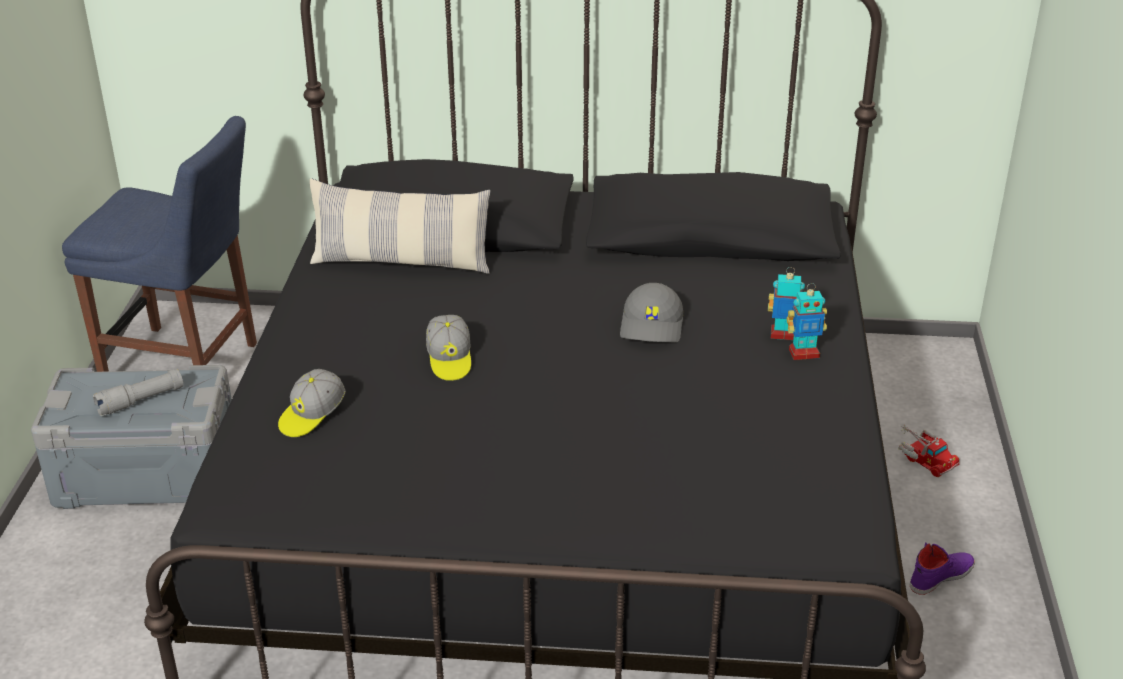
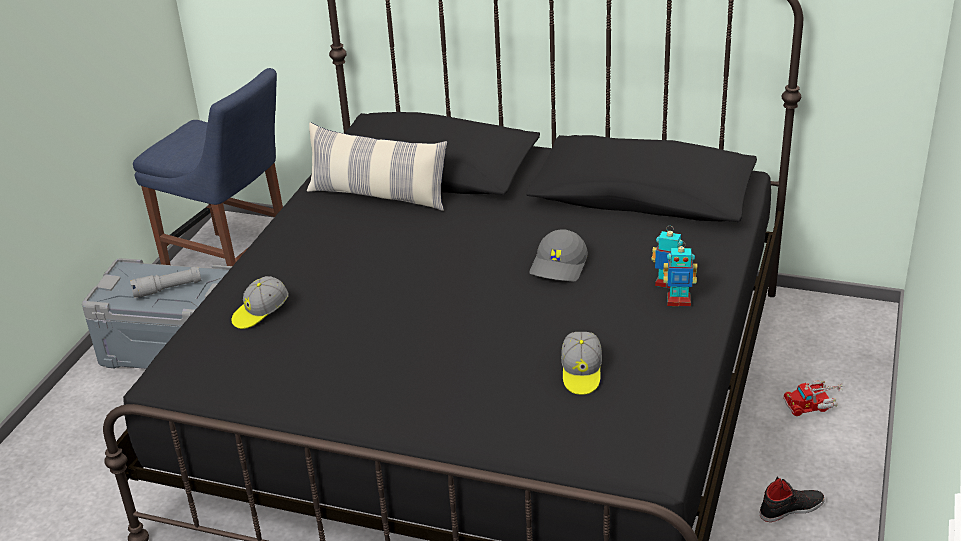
camera: 15 degrees right, 0 degrees up
cap [426,315,471,381] -> cap moved to [561,332,602,395]
toy truck [898,424,959,477] -> toy truck turned 105 degrees clockwise [783,380,845,416]
purple shoe [910,542,975,595] -> black shoe [760,476,825,522]

